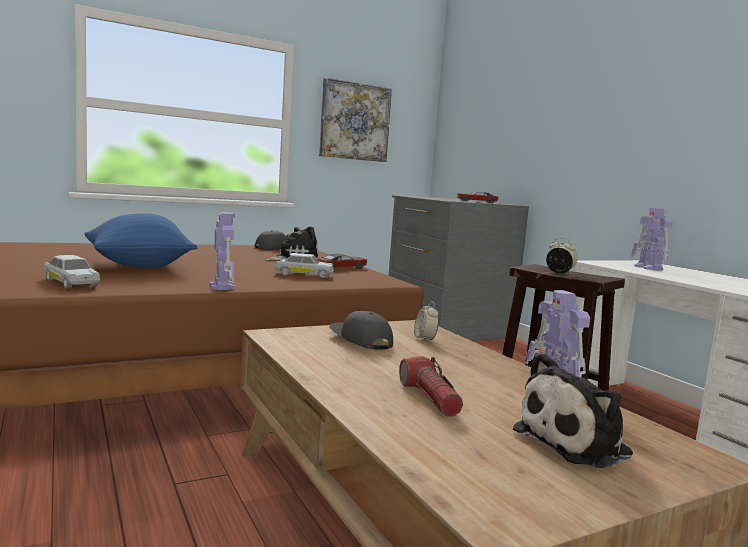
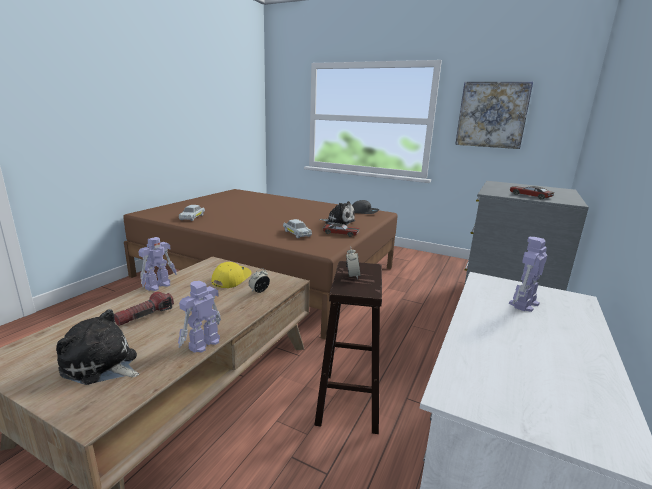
camera: 55 degrees right, 10 degrees up
blue pillow [85,213,198,268] -> none
toy robot [210,212,236,290] -> toy robot moved to [138,237,177,291]
grey cap [329,311,393,350] -> yellow cap [211,262,251,288]

